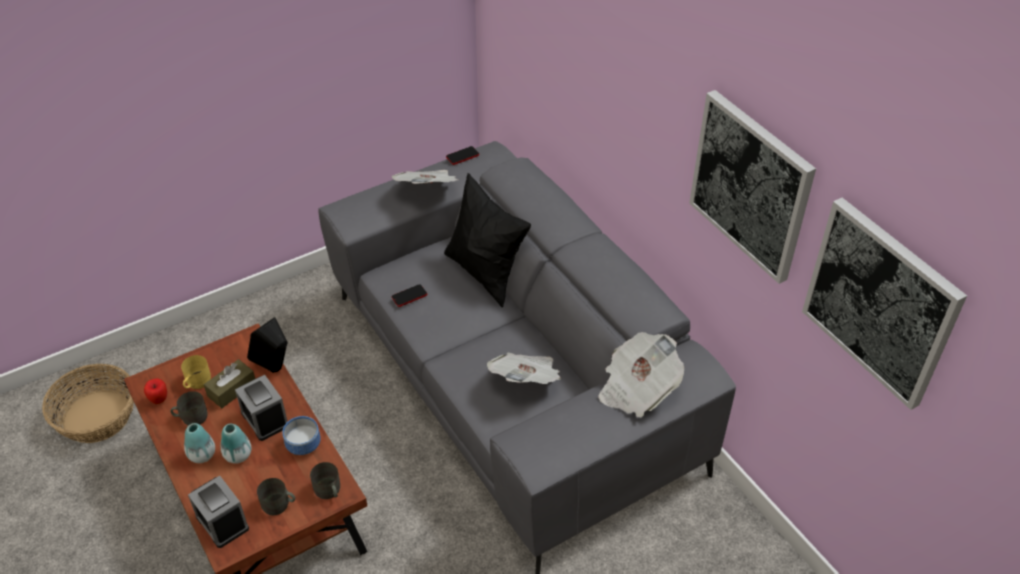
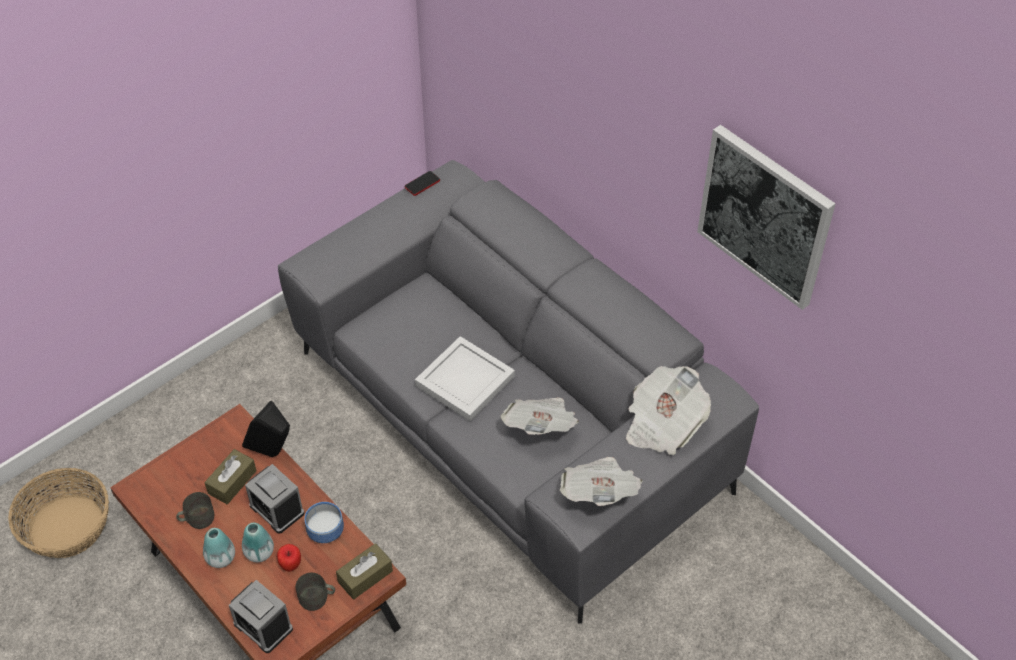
camera: 10 degrees left, 5 degrees up
apple [144,378,167,404] -> apple moved to [277,544,301,572]
yellow mug [181,355,211,389] -> none
grey mug [310,462,340,499] -> brown tissue box [336,543,393,600]
newspaper [392,170,458,184] -> newspaper moved to [560,457,643,506]
phone [392,284,427,307] -> none
black pillow [444,173,531,308] -> none
picture [802,198,967,410] -> none
none -> white tray [415,336,515,421]

